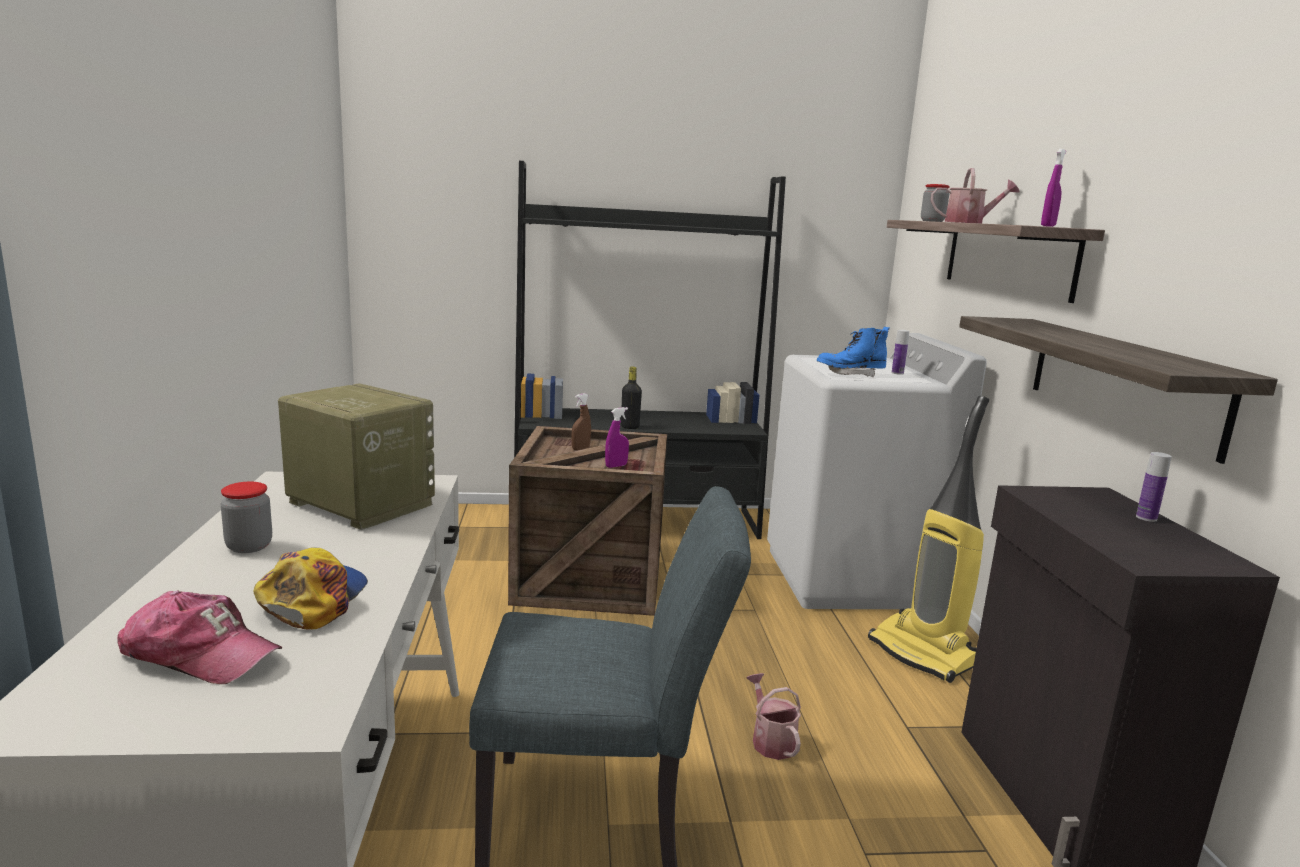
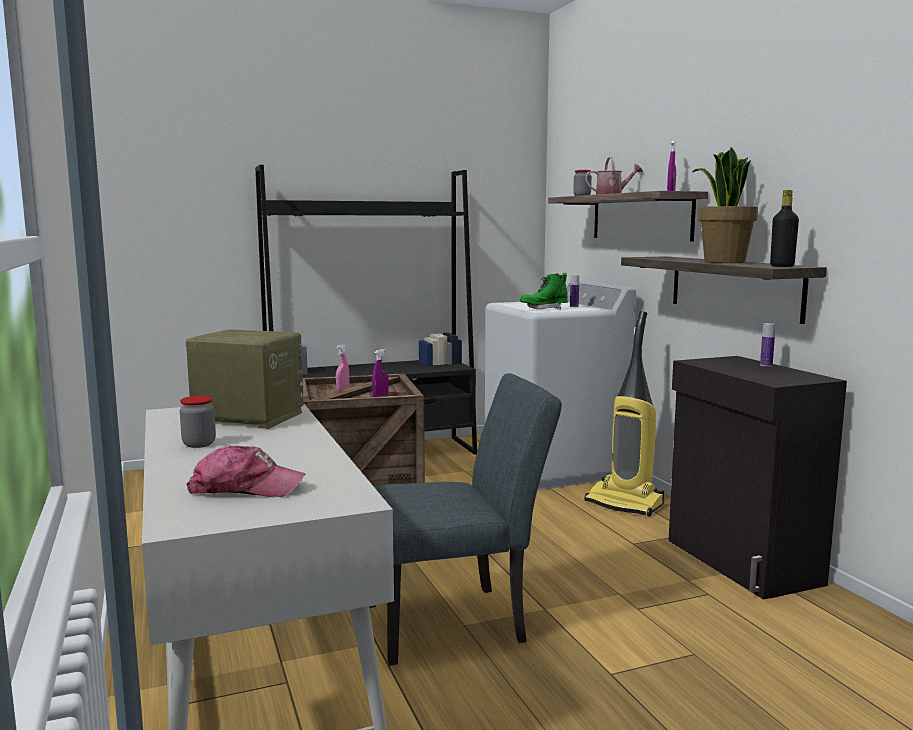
camera: 15 degrees left, 5 degrees down
cap [254,547,368,630] -> none
brown spray bottle [572,393,591,450] -> pink spray bottle [336,344,349,391]
black bottle [621,366,642,429] -> black bottle moved to [770,190,799,267]
watering can [746,673,801,760] -> none
blue boot [817,327,890,378] -> green boot [520,273,568,310]
none -> potted plant [692,147,758,263]

